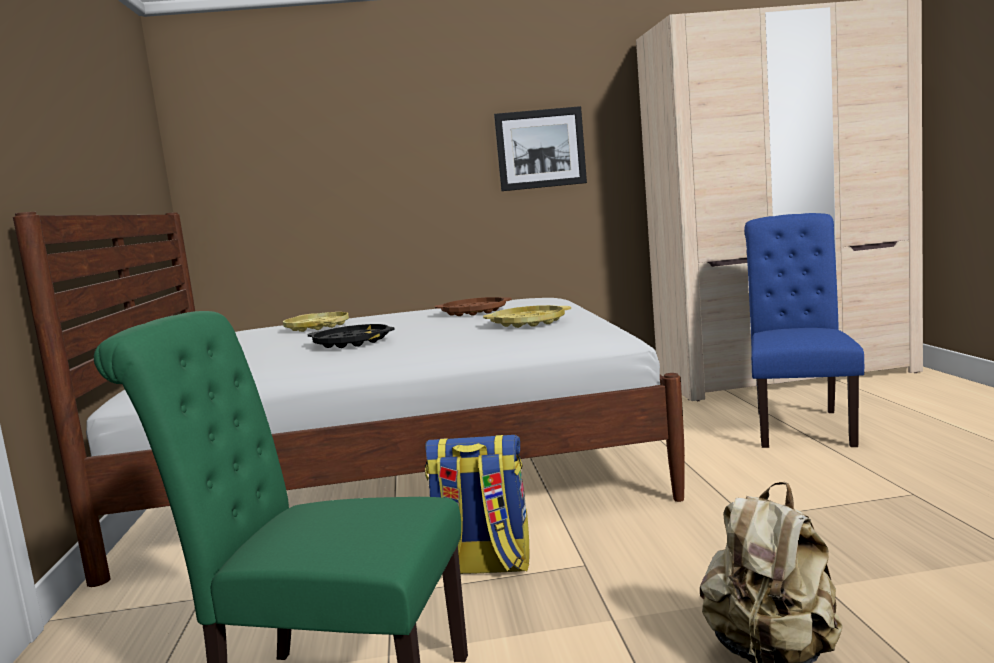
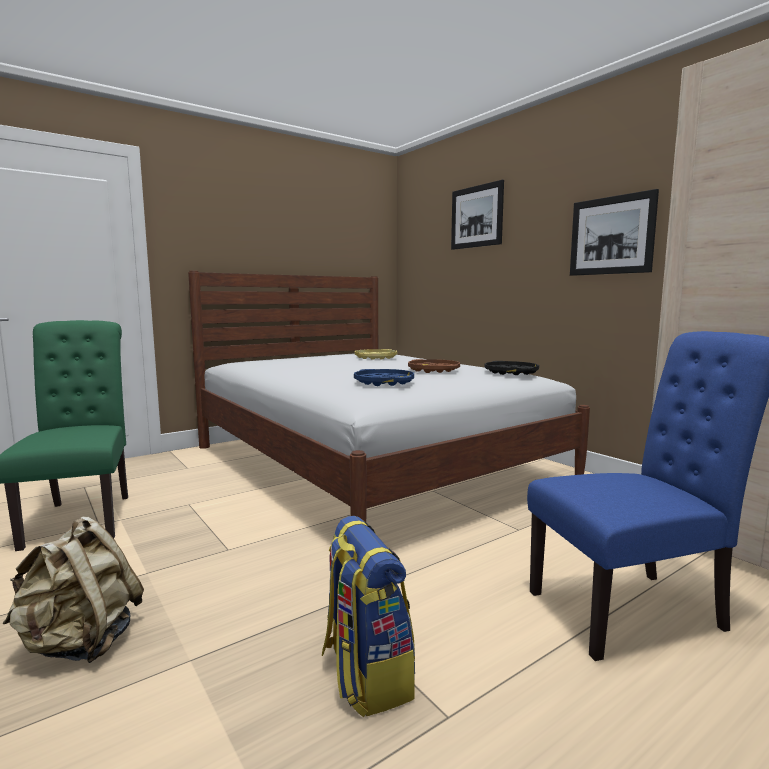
camera: 60 degrees right, 0 degrees up
black tray [308,324,395,348] -> black tray moved to [484,361,539,375]
backpack [425,435,530,574] -> backpack moved to [322,516,415,717]
yellow tray [483,305,571,328] -> blue tray [354,369,414,386]
none -> picture [451,180,504,250]

